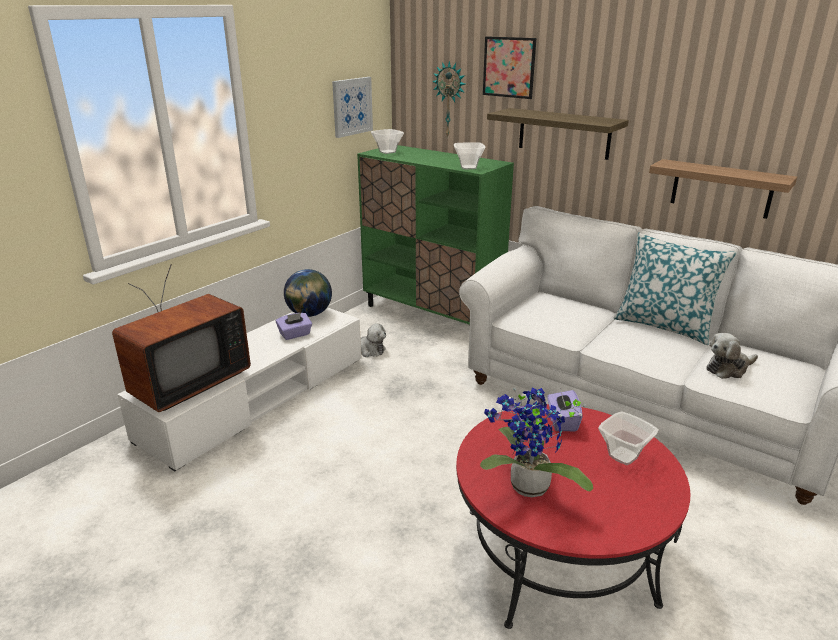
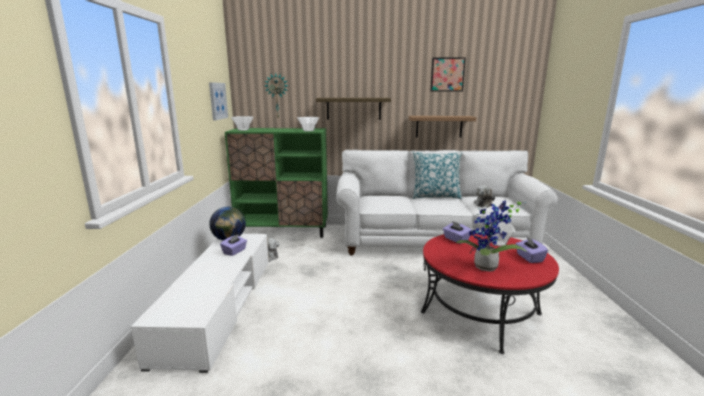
camera: 35 degrees left, 10 degrees down
television [112,264,251,412] -> none
picture [483,36,536,99] -> picture moved to [431,57,466,91]
none -> purple tissue box [516,237,548,263]

